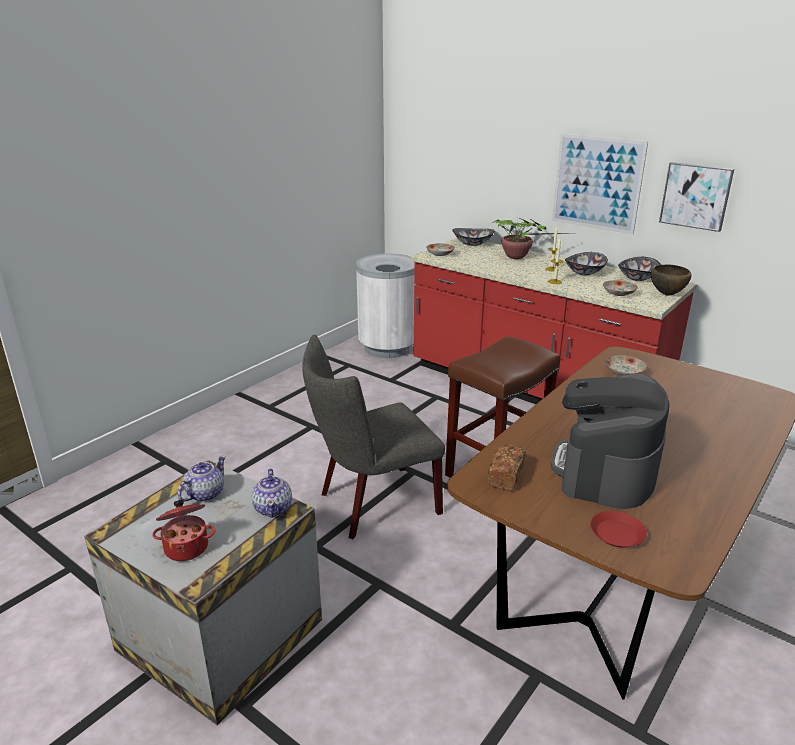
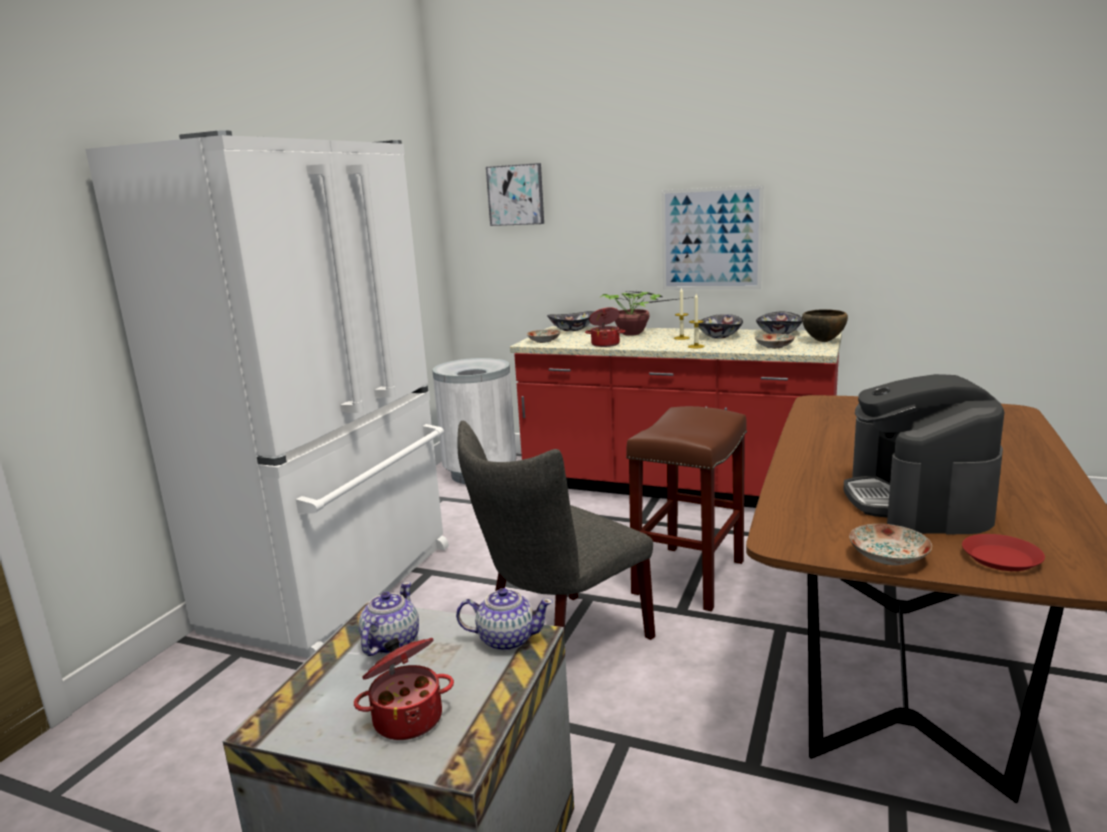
camera: 15 degrees left, 10 degrees down
teapot [252,469,292,518] -> teapot turned 60 degrees counterclockwise [456,588,553,651]
bread [488,444,526,491] -> none
plate [605,355,647,376] -> plate moved to [849,524,932,565]
picture [659,162,734,232] -> picture moved to [486,163,544,226]
none -> white fridge [85,130,449,658]
none -> cooking pot [585,307,626,347]

